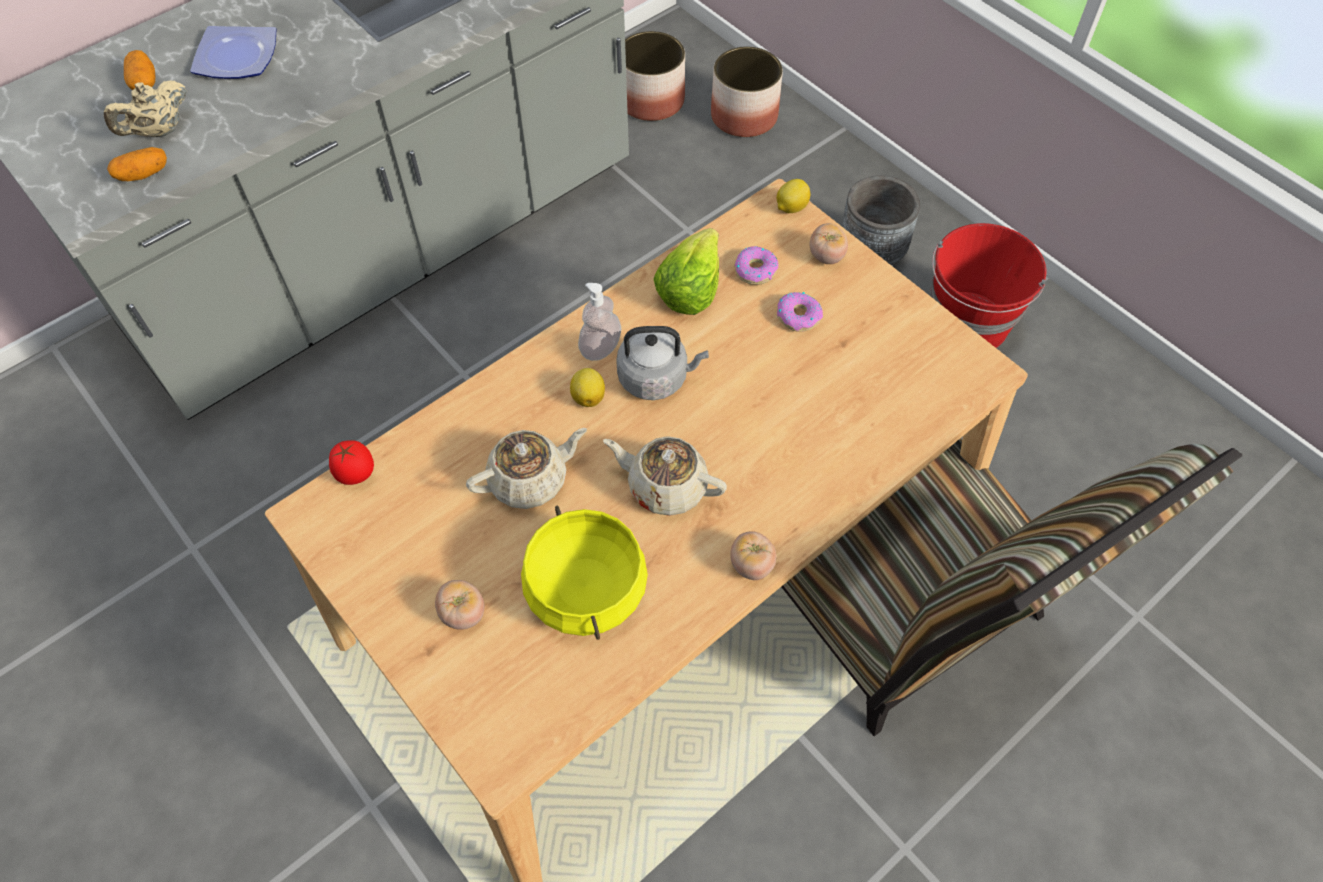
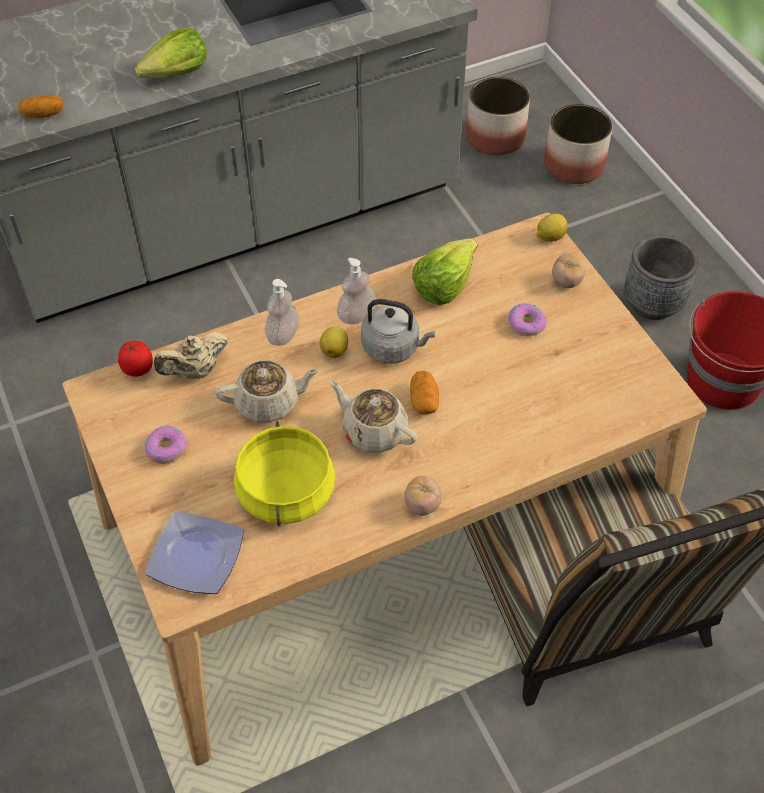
camera: 15 degrees right, 5 degrees down
beige teapot [104,81,187,137] -> beige teapot moved to [154,332,228,379]
potato [124,50,155,90] -> potato moved to [410,371,439,415]
plate [190,26,277,79] -> plate moved to [145,511,244,594]
tomato [435,580,484,630] -> none
donut [734,246,779,285] -> donut moved to [144,426,188,464]
none -> lettuce [135,28,207,78]
none -> soap dispenser [265,279,299,346]

